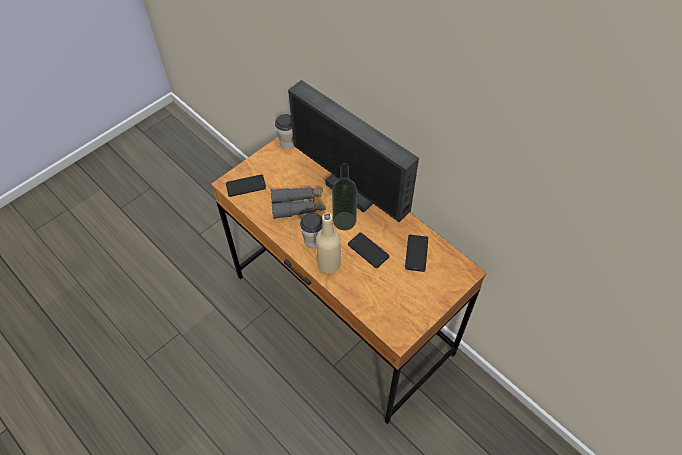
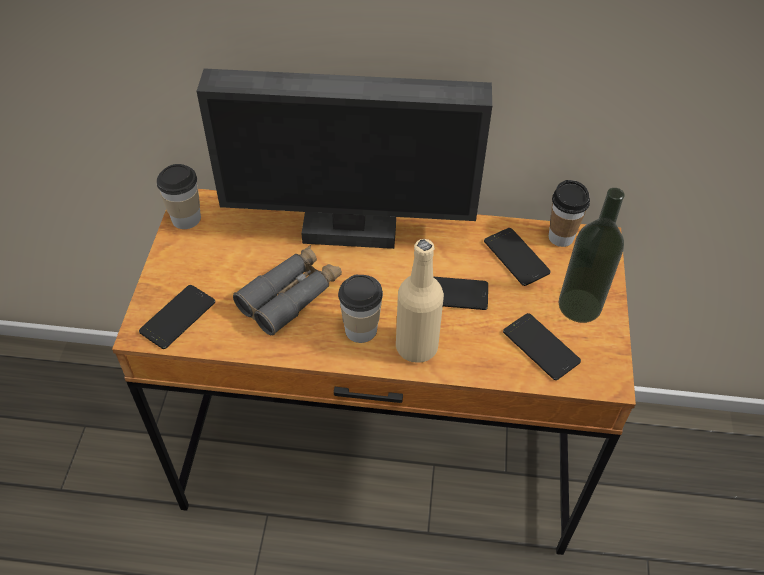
camera: 40 degrees left, 5 degrees down
bottle [332,163,357,231] -> bottle moved to [558,188,624,323]
none -> phone [503,313,581,380]
none -> cup [549,180,590,247]

